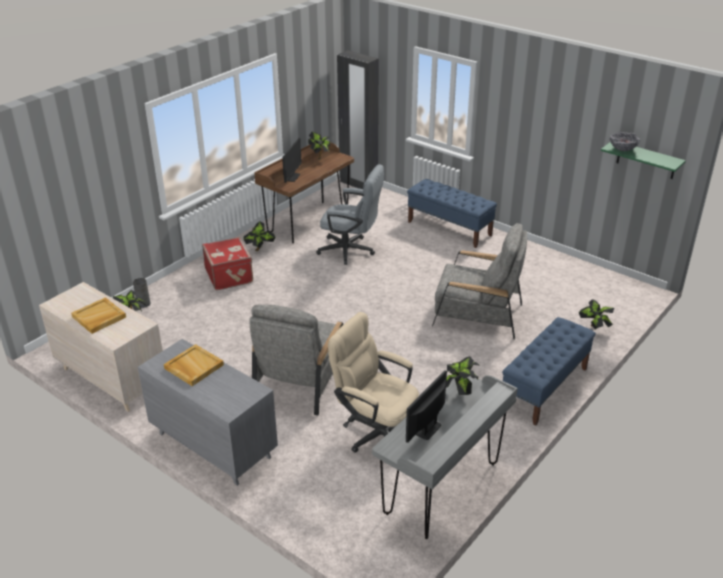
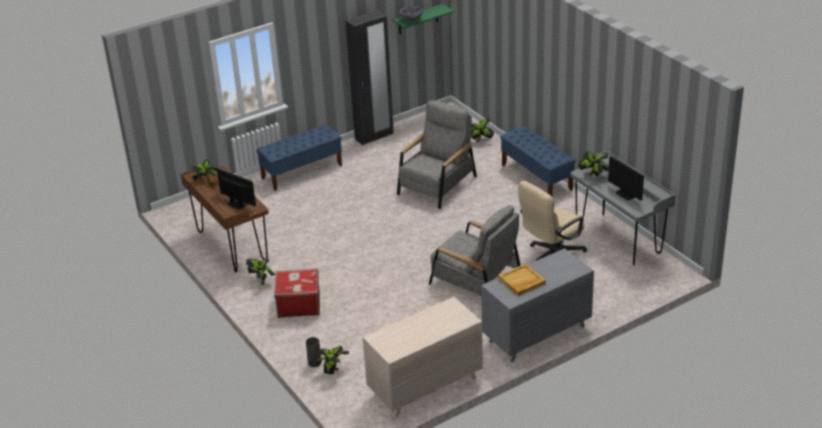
camera: 70 degrees left, 0 degrees up
beige tray [71,297,126,334] -> none
grey office chair [316,164,384,265] -> none
black wardrobe [337,50,379,189] -> black wardrobe moved to [345,10,394,145]

